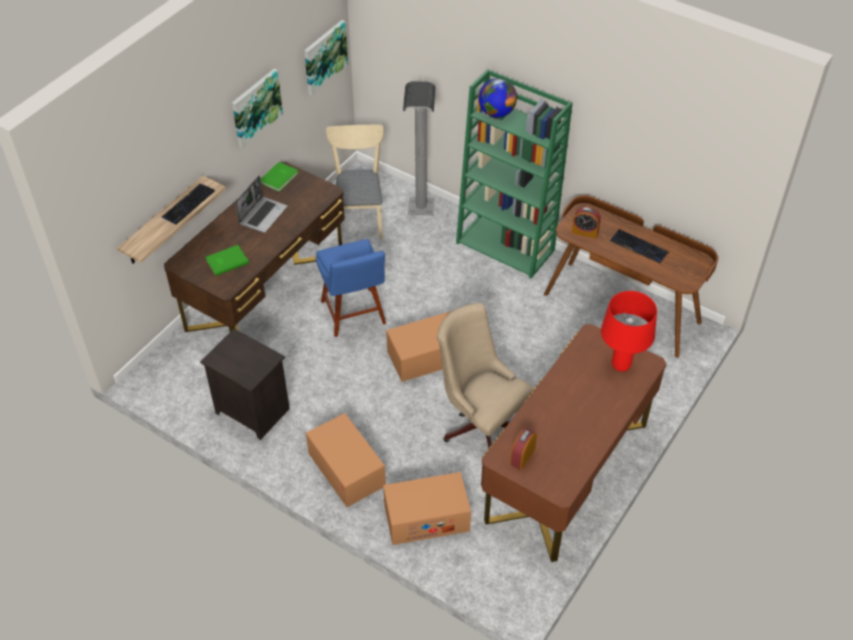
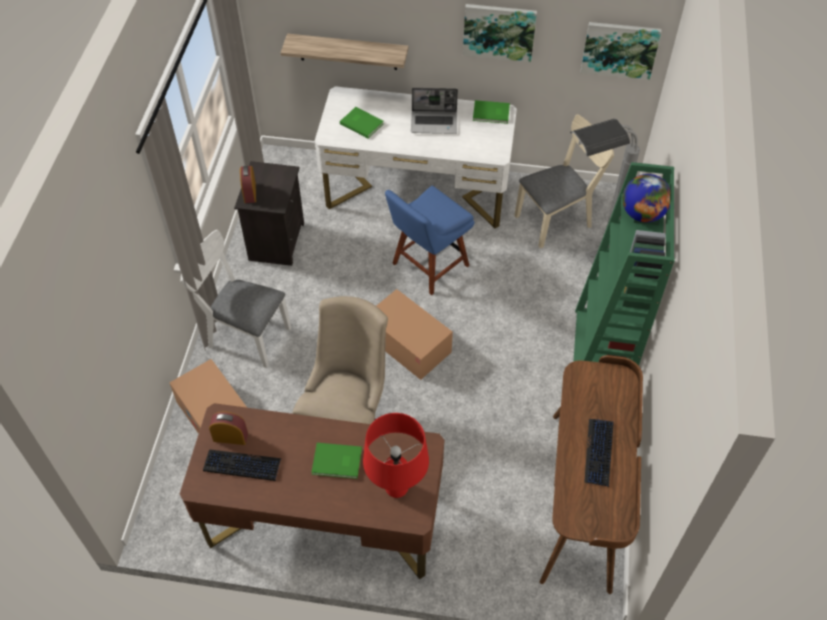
camera: 65 degrees right, 5 degrees up
keyboard [162,184,215,225] -> keyboard moved to [203,449,281,481]
brown desk [164,162,345,332] -> white desk [315,86,517,228]
cardboard box [306,413,386,507] -> white chair [180,230,291,368]
alarm clock [572,206,601,239] -> alarm clock moved to [240,166,256,203]
none -> green book [311,443,362,479]

